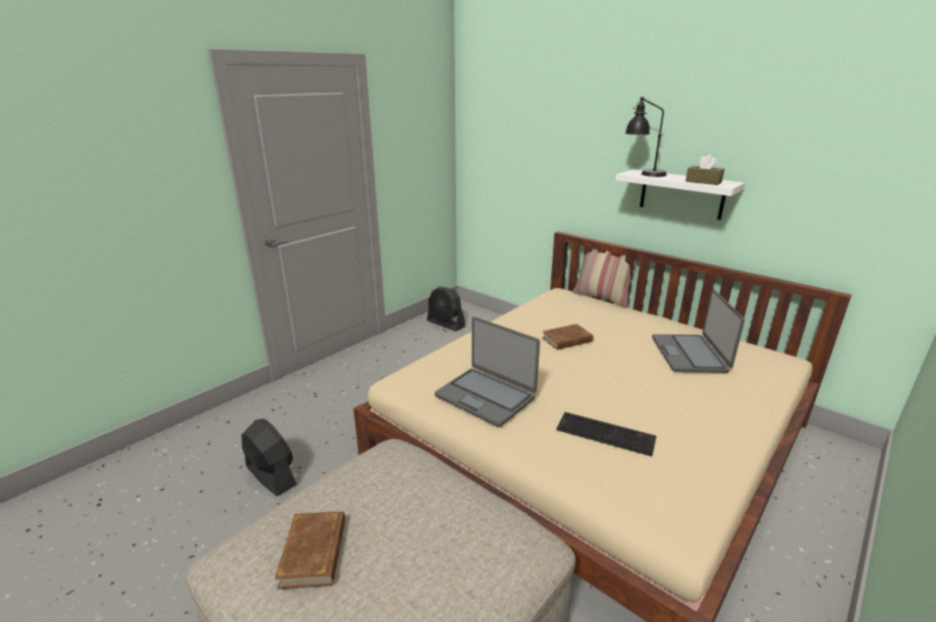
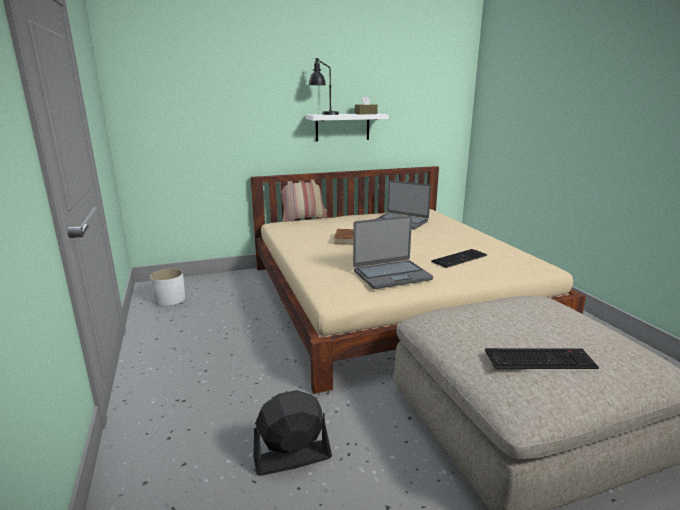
camera: 60 degrees left, 5 degrees down
brown book [275,511,345,589] -> keyboard [485,348,599,369]
black fan [427,287,465,331] -> white planter [150,269,185,306]

